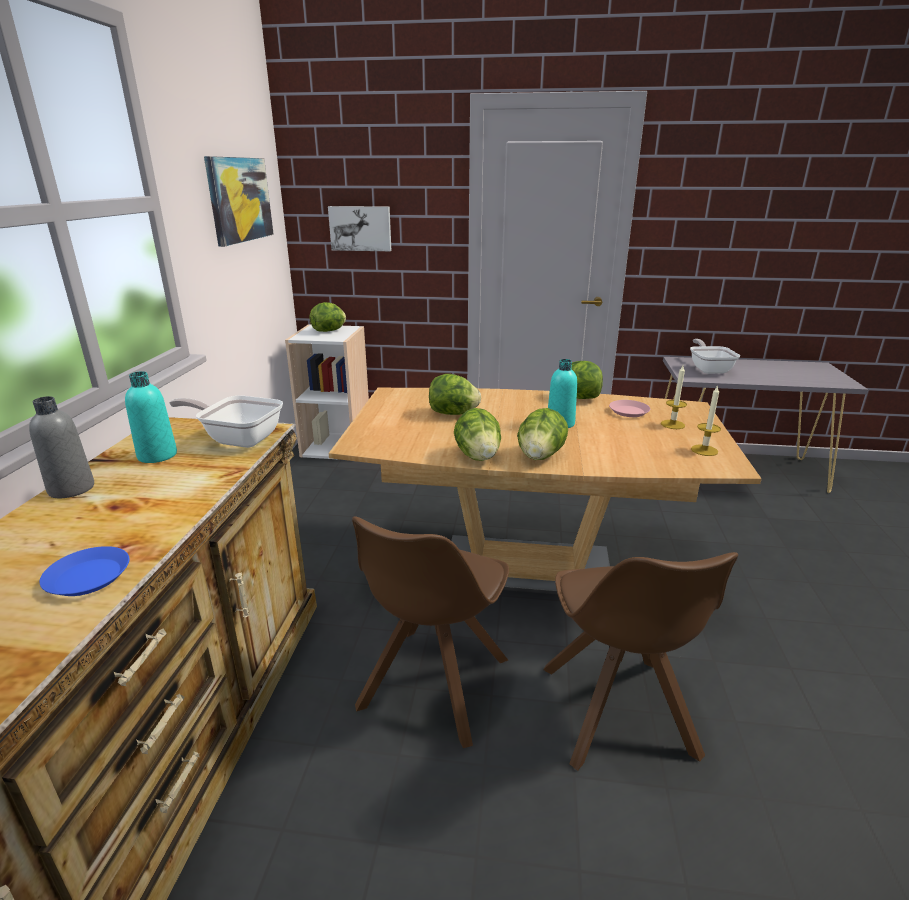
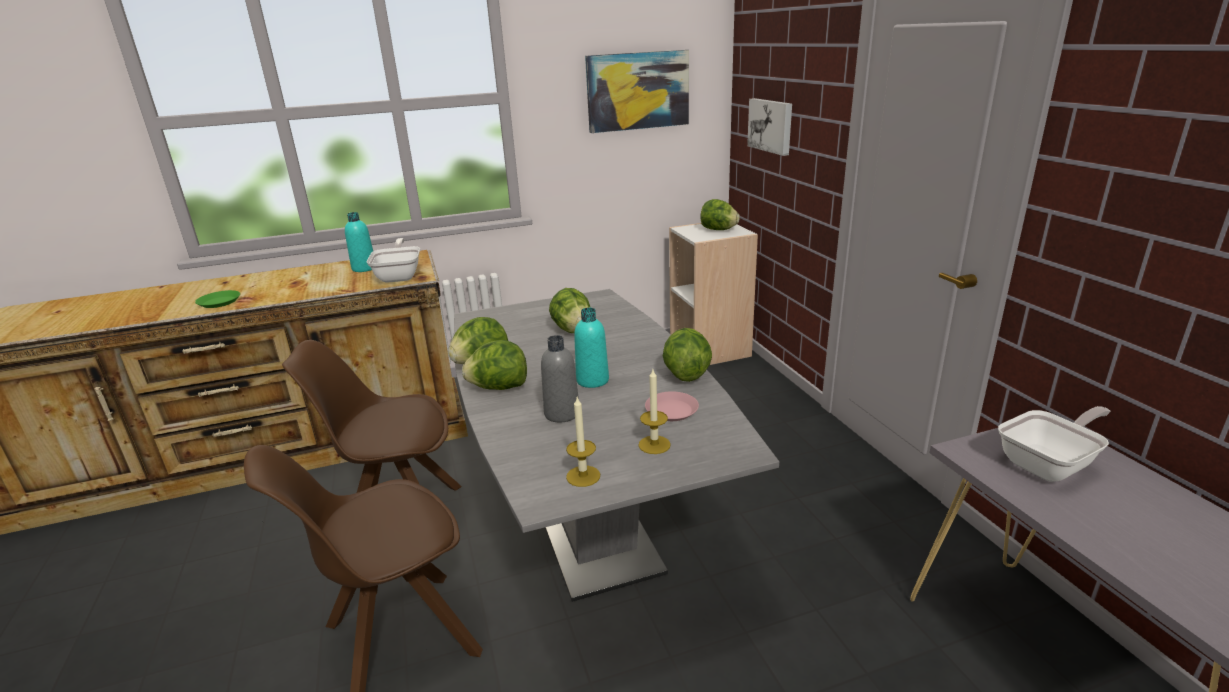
camera: 65 degrees right, 0 degrees up
grey bottle [29,396,94,498] -> grey bottle moved to [541,335,579,422]
blue plate [39,546,129,596] -> green plate [195,290,240,308]
brown dining table [329,388,762,595] -> grey dining table [454,289,779,602]

